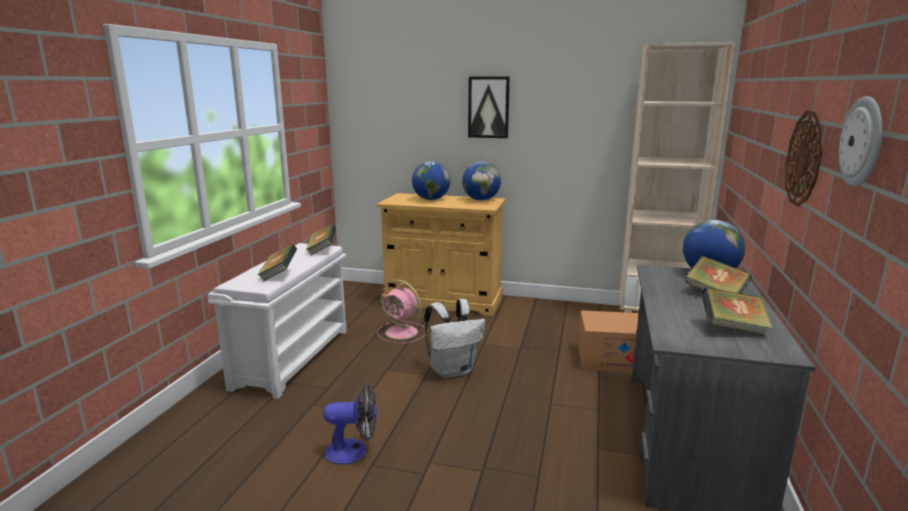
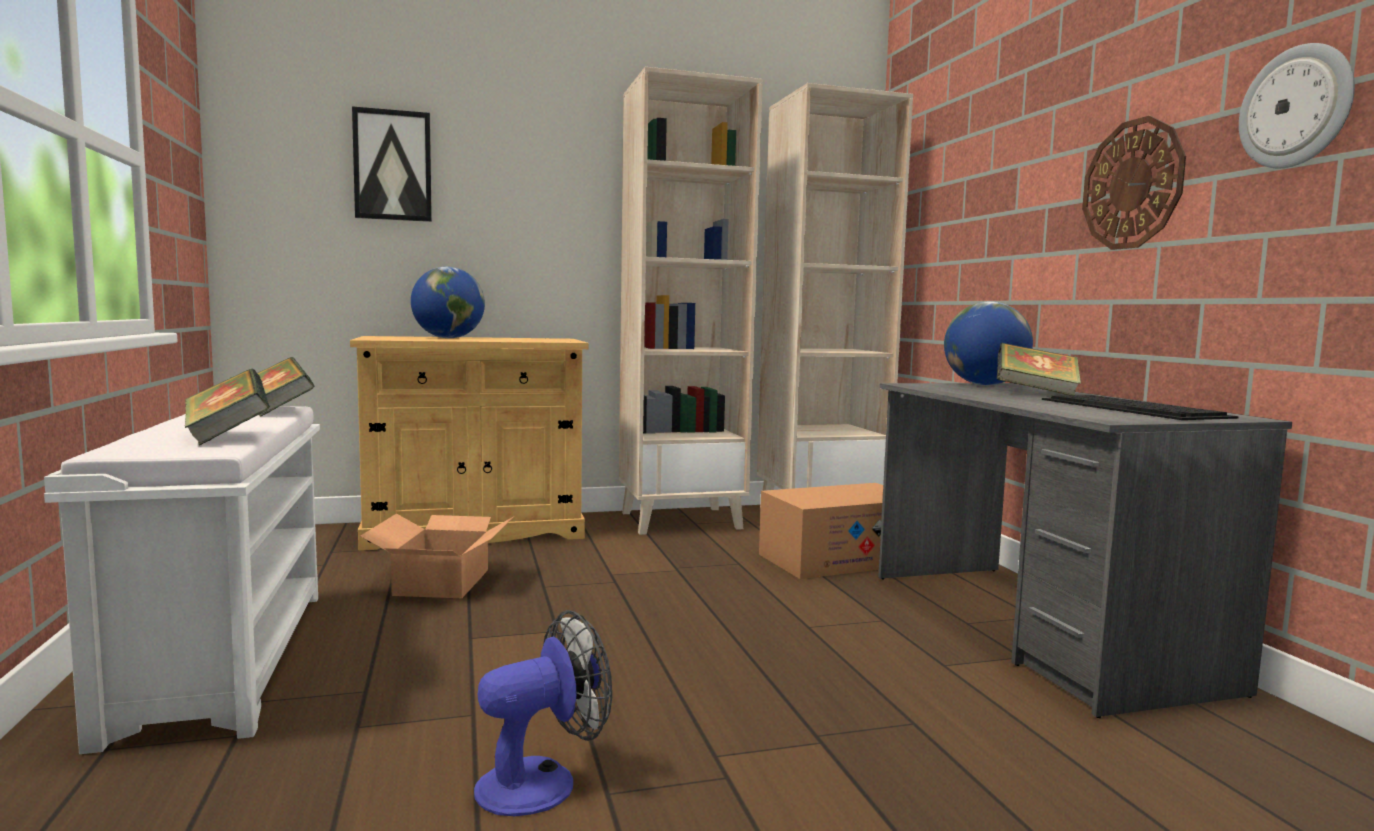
camera: 30 degrees left, 10 degrees down
pink fan [377,280,426,343] -> cardboard box [360,513,514,598]
white backpack [425,299,485,378] -> none
globe [462,162,501,201] -> none
picture [468,76,510,138] -> picture moved to [352,106,432,222]
book [701,287,773,336] -> keyboard [1042,395,1239,420]
none -> beige bookcase [619,67,763,535]

